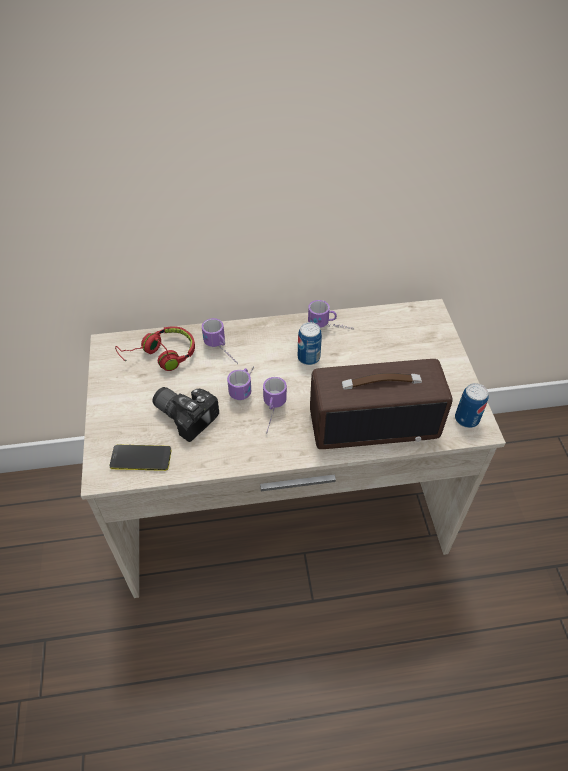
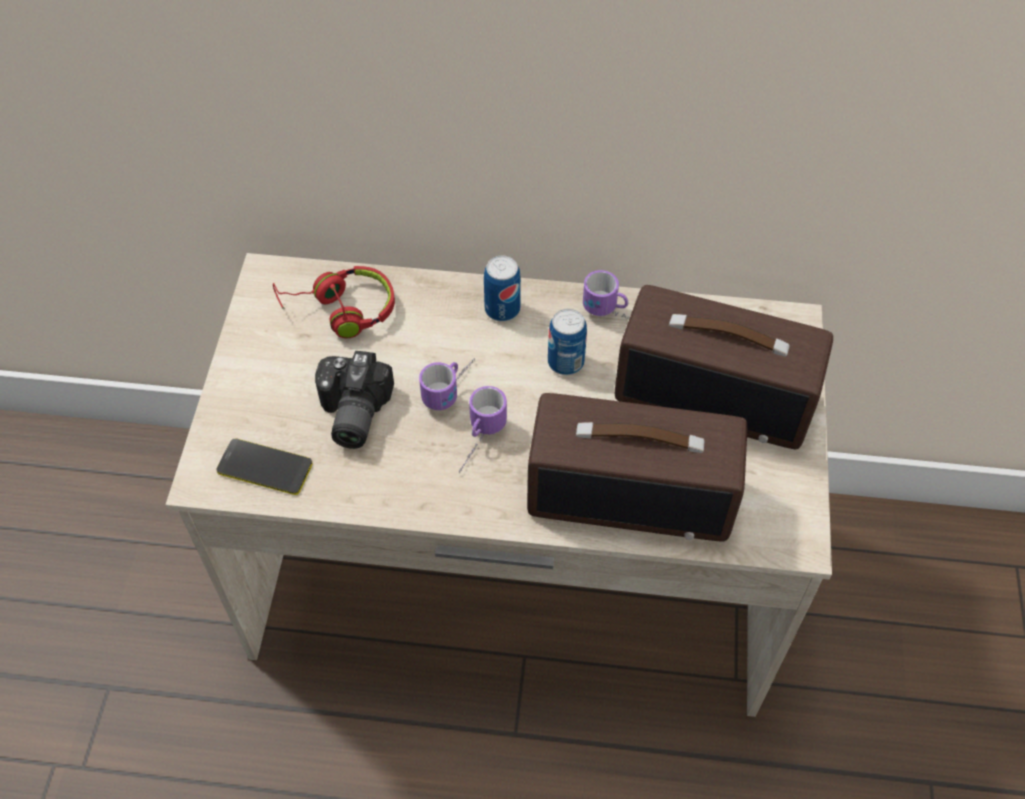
camera: 15 degrees right, 5 degrees up
camera [153,387,219,442] -> camera turned 135 degrees counterclockwise [315,351,394,449]
mug [202,318,238,364] -> none
can [455,383,489,428] -> can moved to [484,256,521,322]
none -> radio [615,285,833,449]

